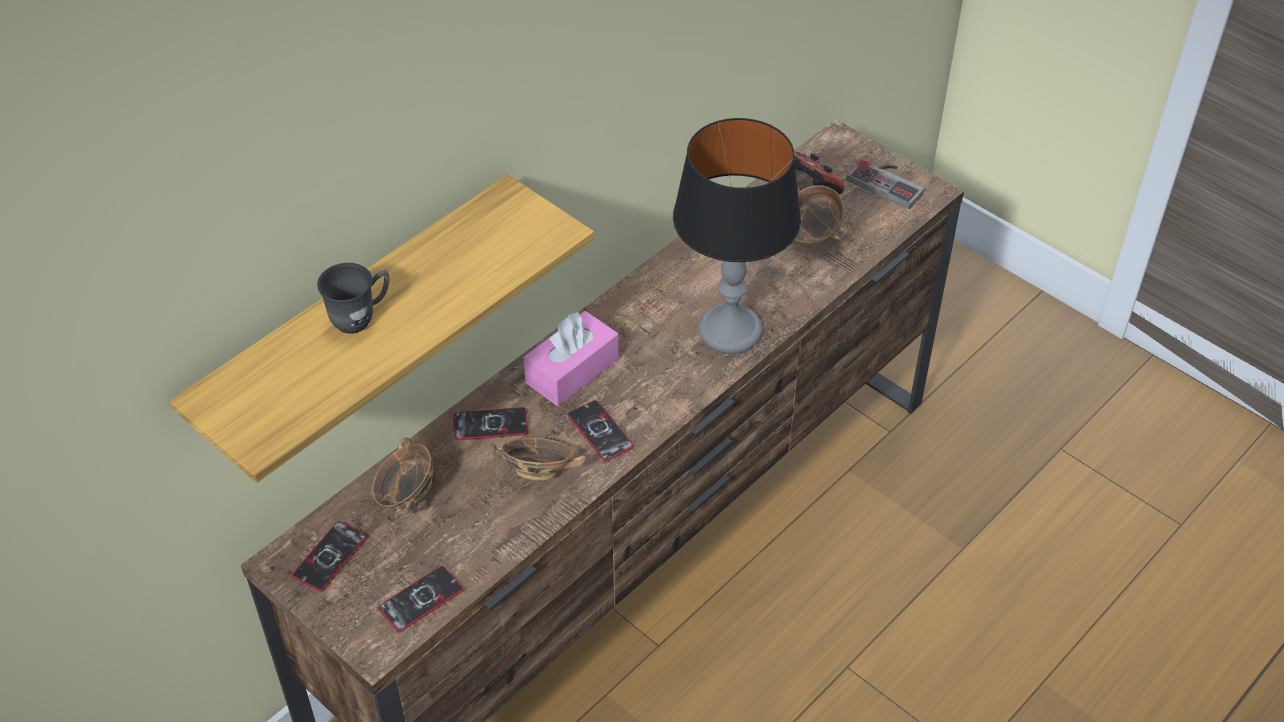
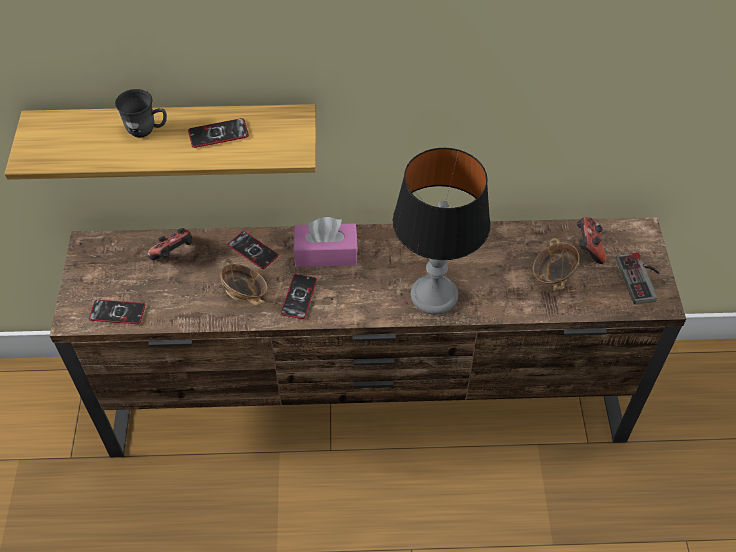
camera: 45 degrees right, 5 degrees up
phone [292,521,367,591] -> phone moved to [188,118,249,148]
bowl [372,438,433,518] -> game controller [147,228,192,260]

